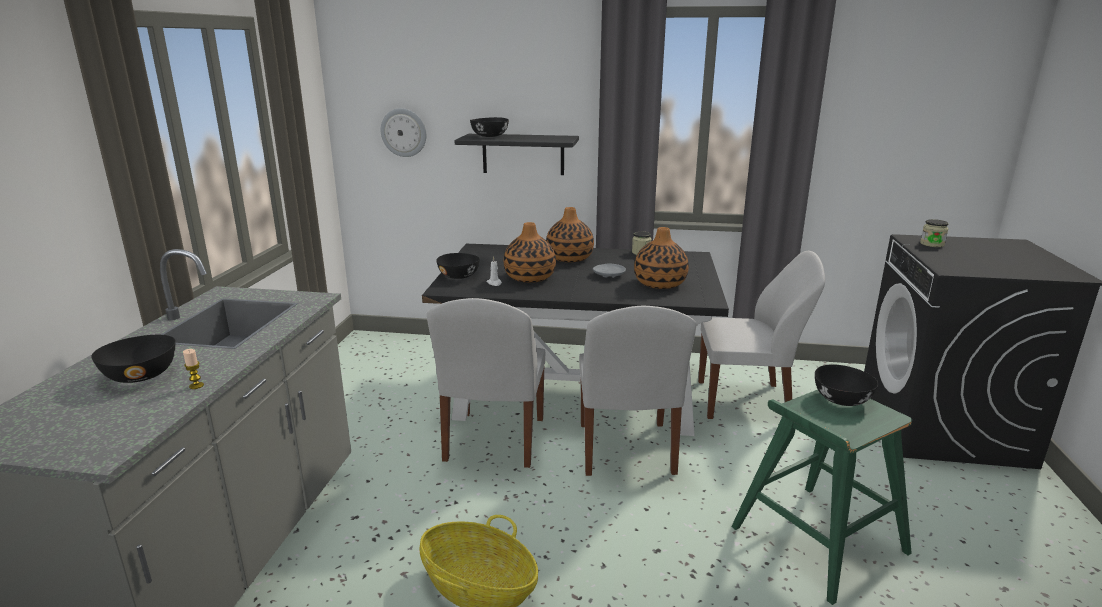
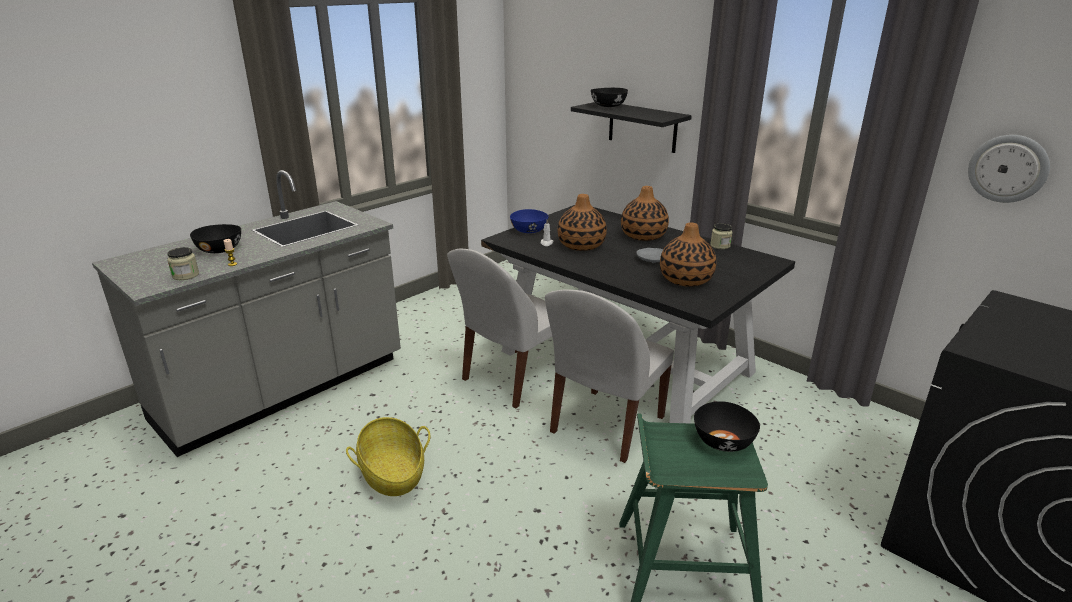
camera: 35 degrees right, 5 degrees up
wall clock [381,108,426,157] -> wall clock moved to [968,135,1050,203]
black bowl [436,253,480,279] -> blue bowl [510,209,549,233]
white chair [698,251,825,419] -> none
jar [920,219,949,247] -> jar moved to [167,247,199,280]

